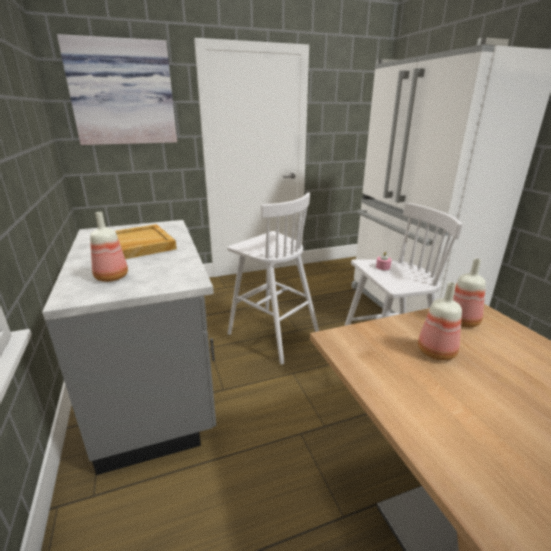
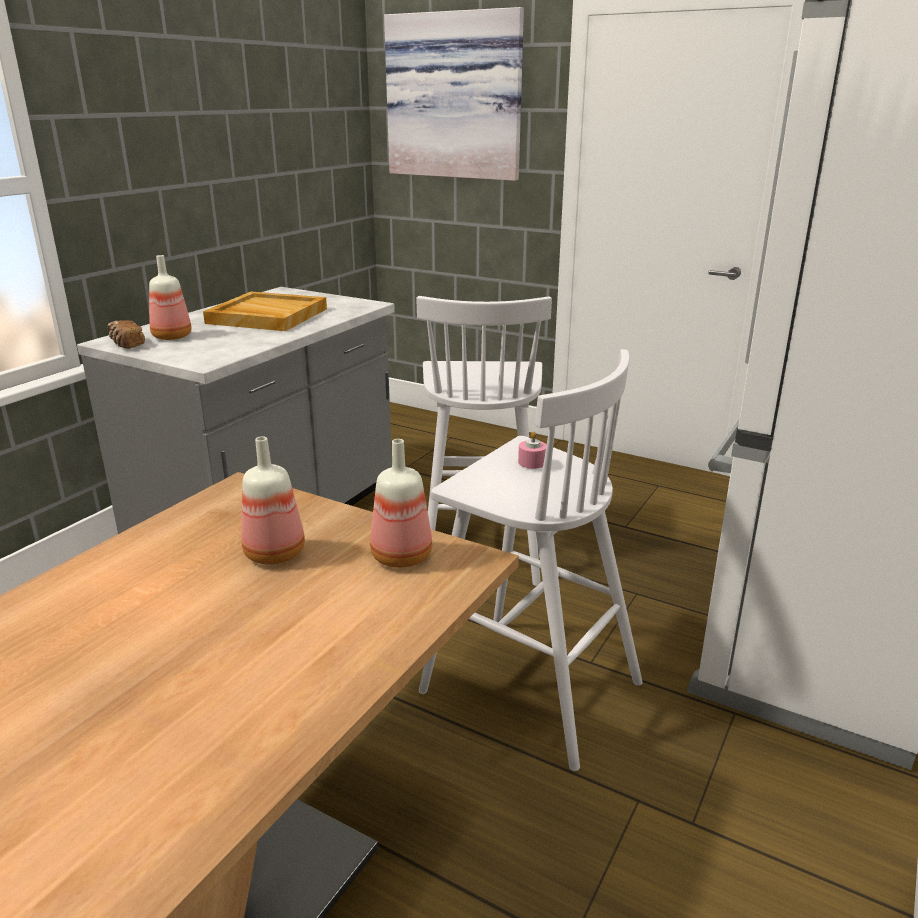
camera: 50 degrees right, 0 degrees up
none -> bread [108,320,145,349]

